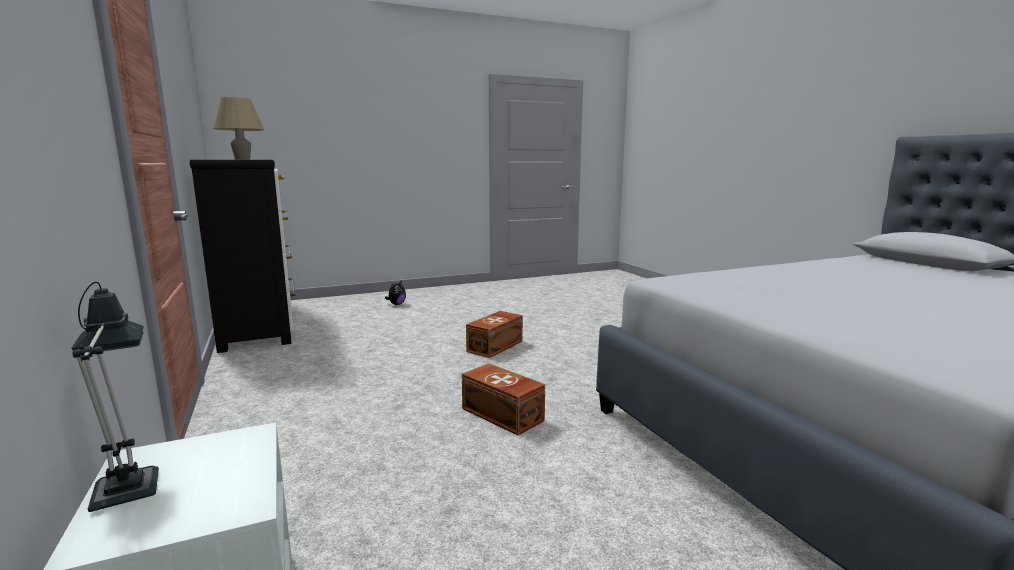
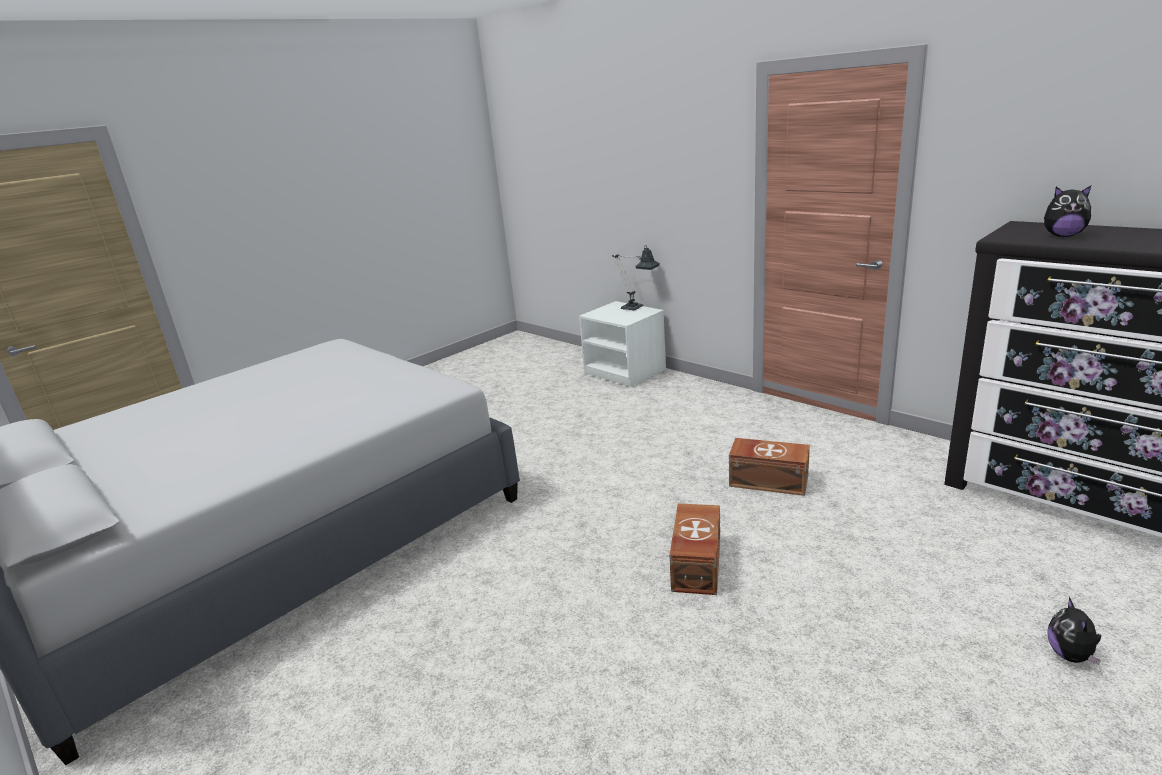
camera: 160 degrees right, 10 degrees up
beige table lamp [213,97,264,160] -> plush toy [1044,186,1091,237]
brown storage box [462,363,545,435] -> brown storage box moved to [729,438,810,496]

